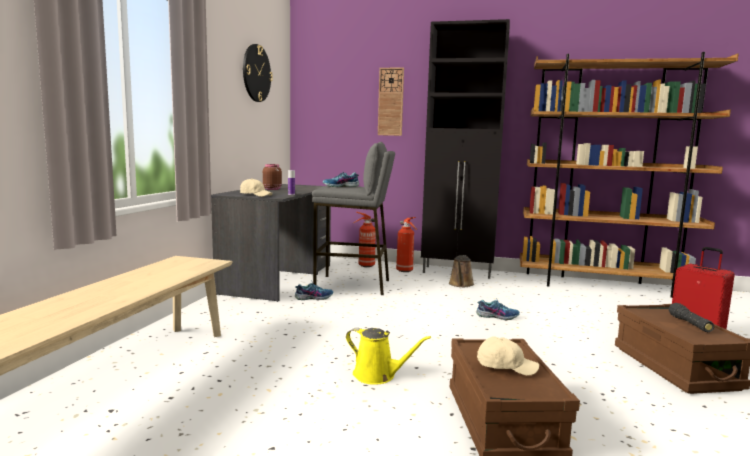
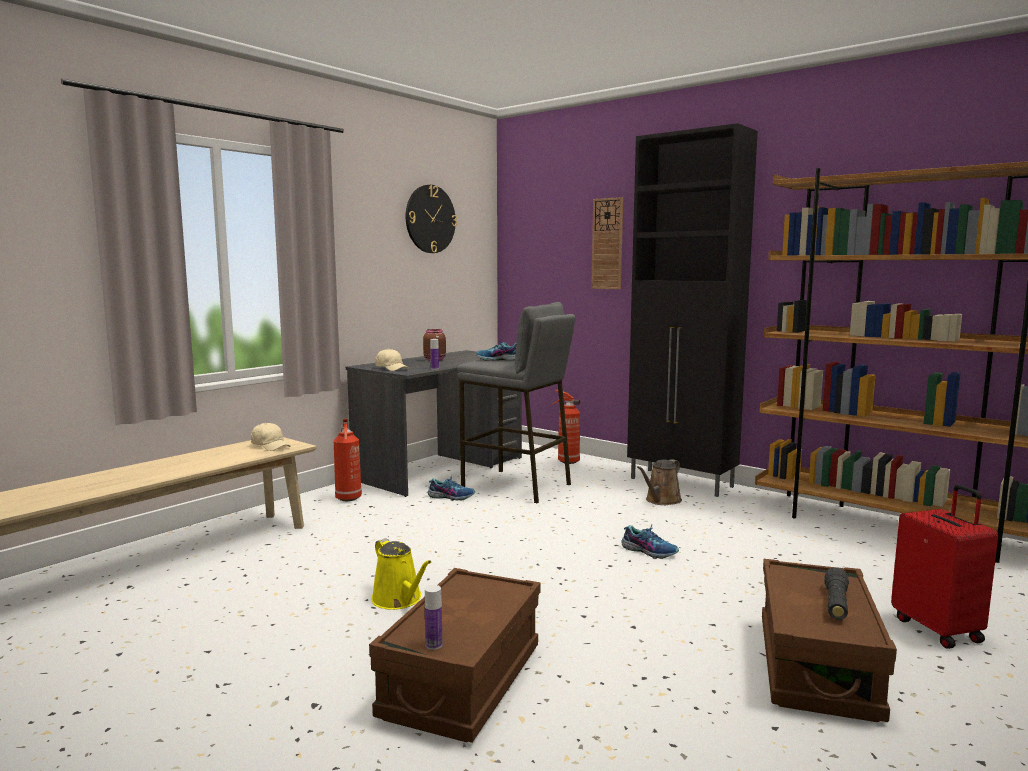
camera: 25 degrees right, 0 degrees up
fire extinguisher [396,217,417,272] -> fire extinguisher moved to [334,419,362,501]
beige cap [477,336,539,376] -> beige cap moved to [251,423,290,451]
none -> bottle [425,585,442,650]

